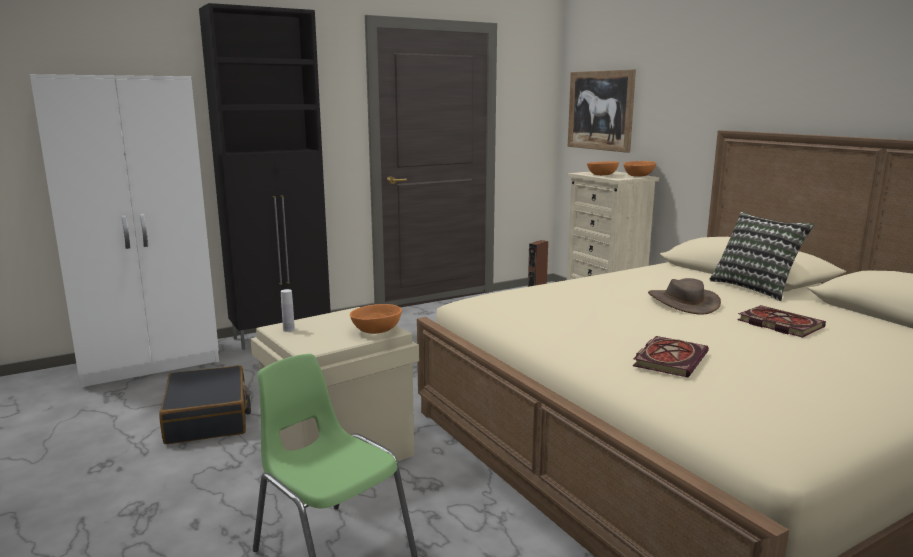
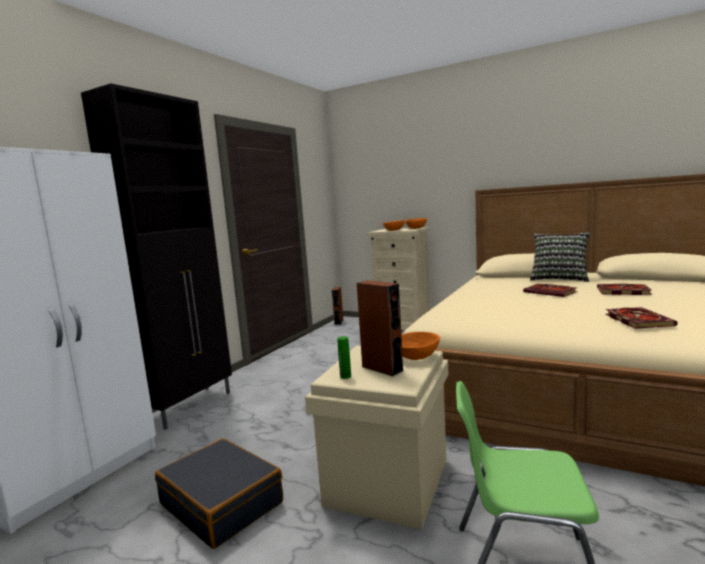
camera: 30 degrees left, 5 degrees down
white bottle [281,289,295,332] -> green bottle [337,336,351,379]
picture [568,69,636,153] -> none
brown hat [648,278,721,315] -> book [523,284,577,297]
none -> brown speaker [357,280,403,376]

